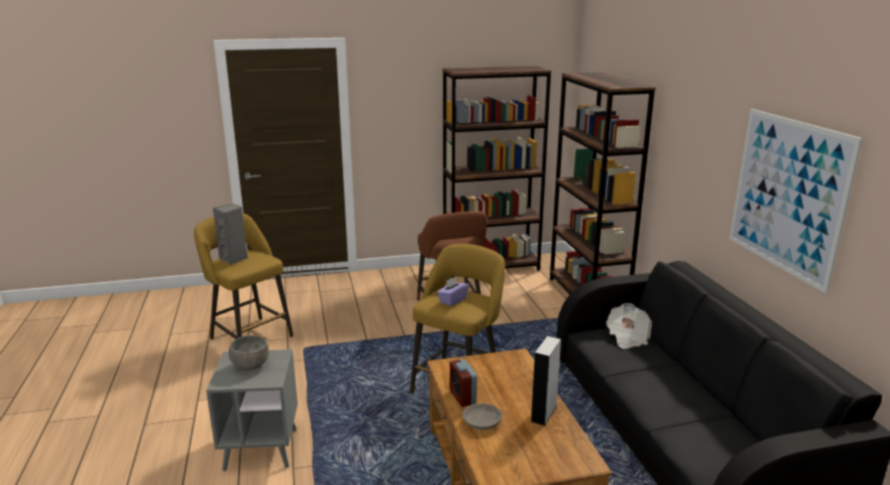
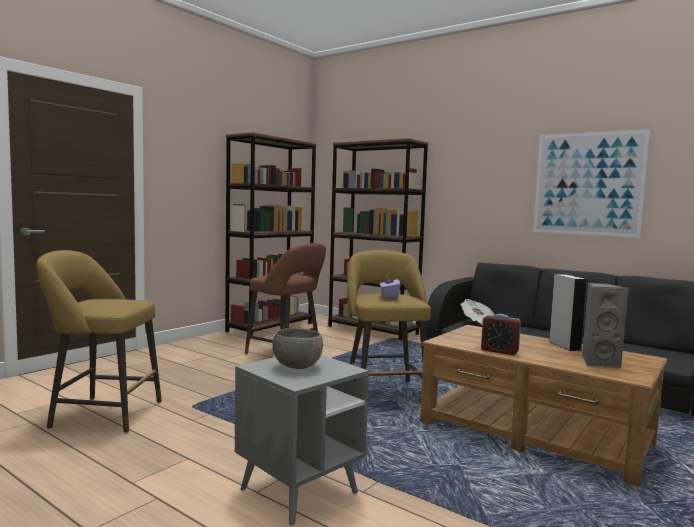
camera: 40 degrees left, 15 degrees down
grey speaker [213,204,248,265] -> grey speaker moved to [582,283,629,368]
grey bowl [462,403,502,430] -> none

